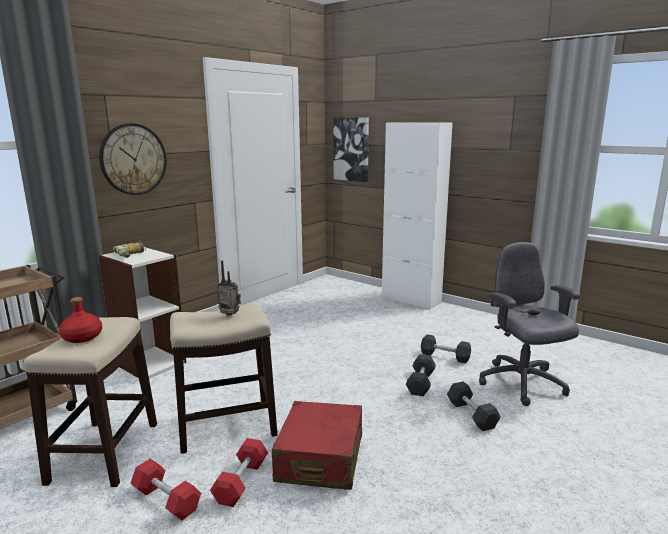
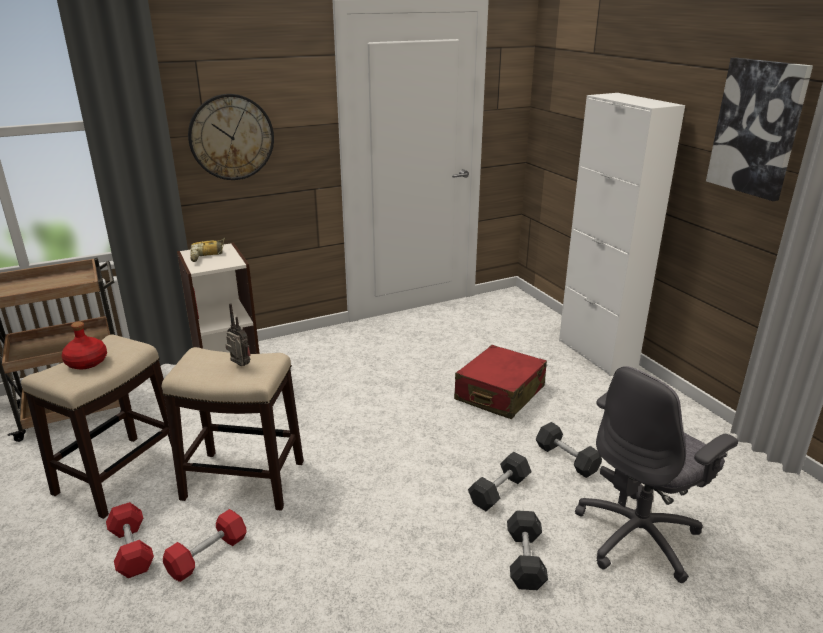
camera: 25 degrees right, 10 degrees up
red suitcase [272,401,362,490] -> red suitcase moved to [454,345,547,419]
picture [333,117,369,182] -> picture moved to [706,58,813,201]
grey office chair [479,242,581,406] -> grey office chair turned 135 degrees counterclockwise [575,366,738,583]

